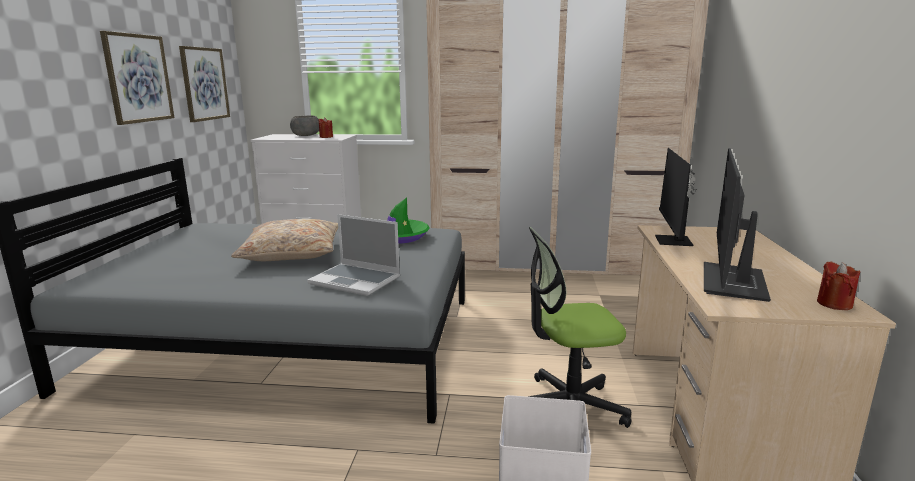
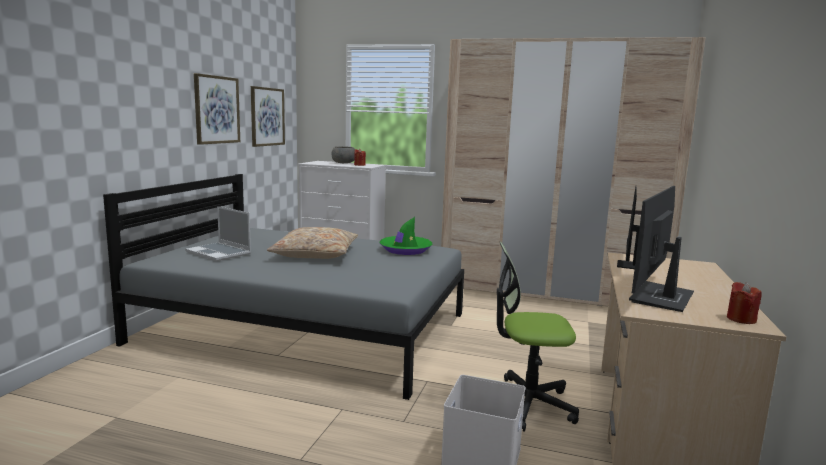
camera: 10 degrees right, 5 degrees down
laptop [307,214,400,296] -> laptop moved to [185,206,251,261]

